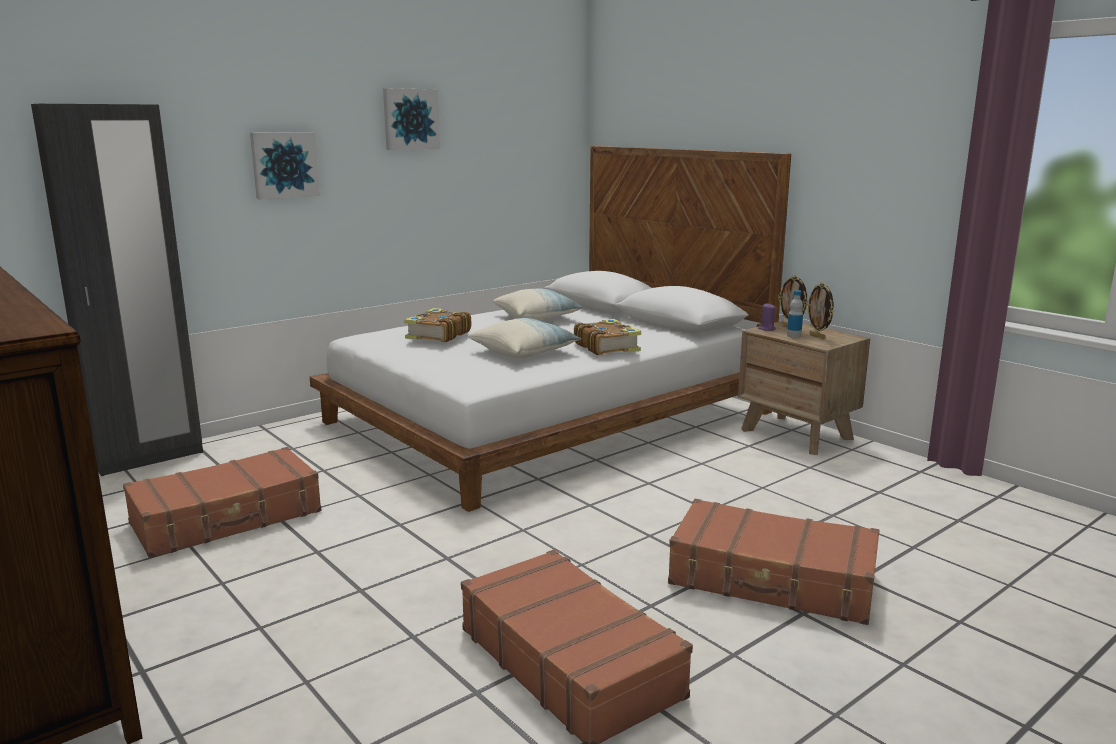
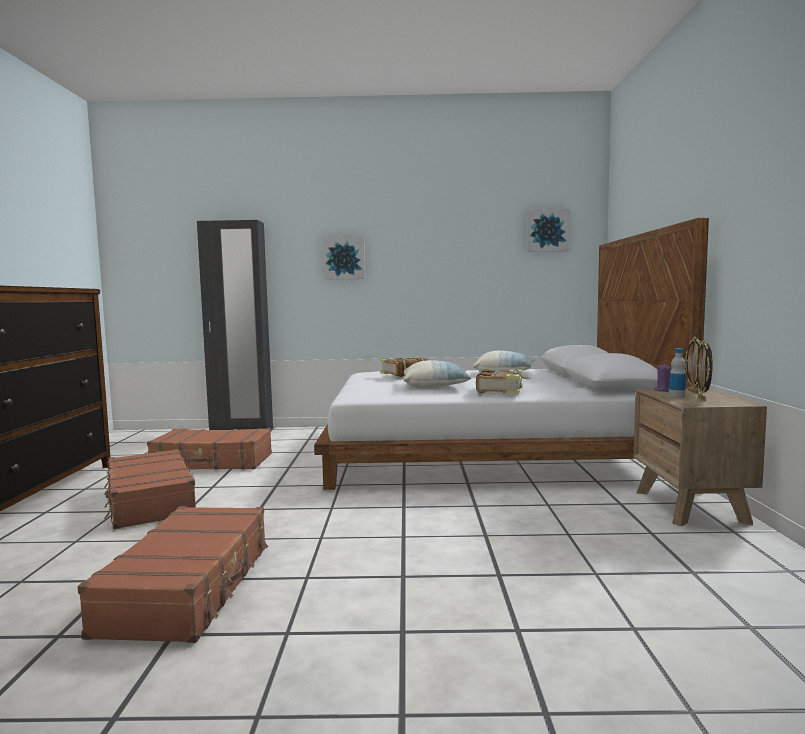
camera: 40 degrees right, 10 degrees down
picture [383,88,440,150] -> picture moved to [527,209,570,252]
brown suitcase [668,499,880,625] -> brown suitcase moved to [104,449,196,529]

